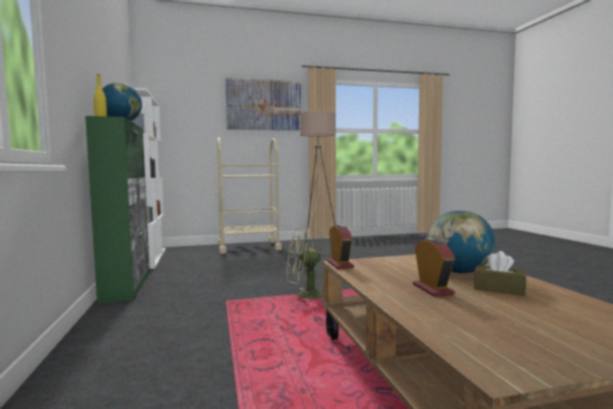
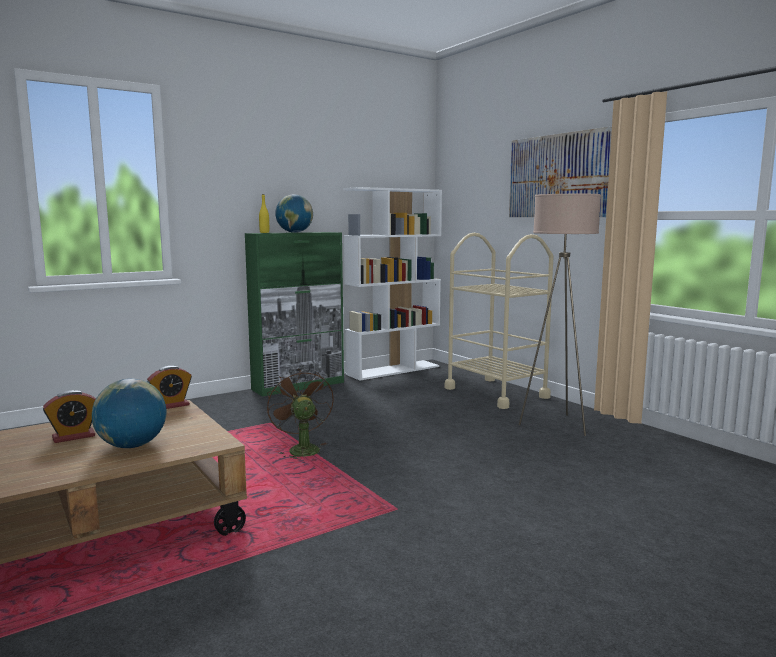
camera: 70 degrees right, 5 degrees up
green fan [287,228,323,302] -> brown fan [267,369,334,460]
brown tissue box [474,251,527,296] -> none

